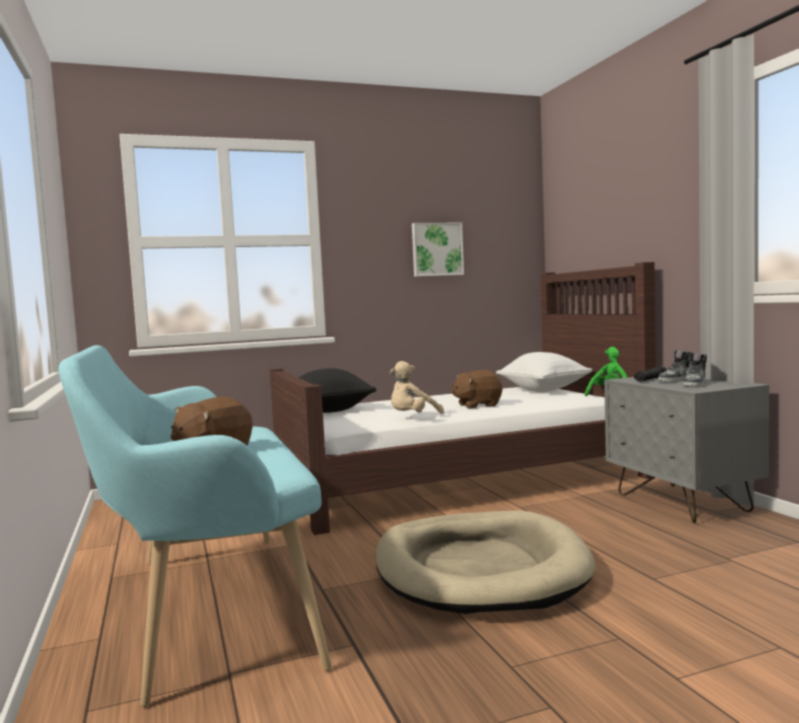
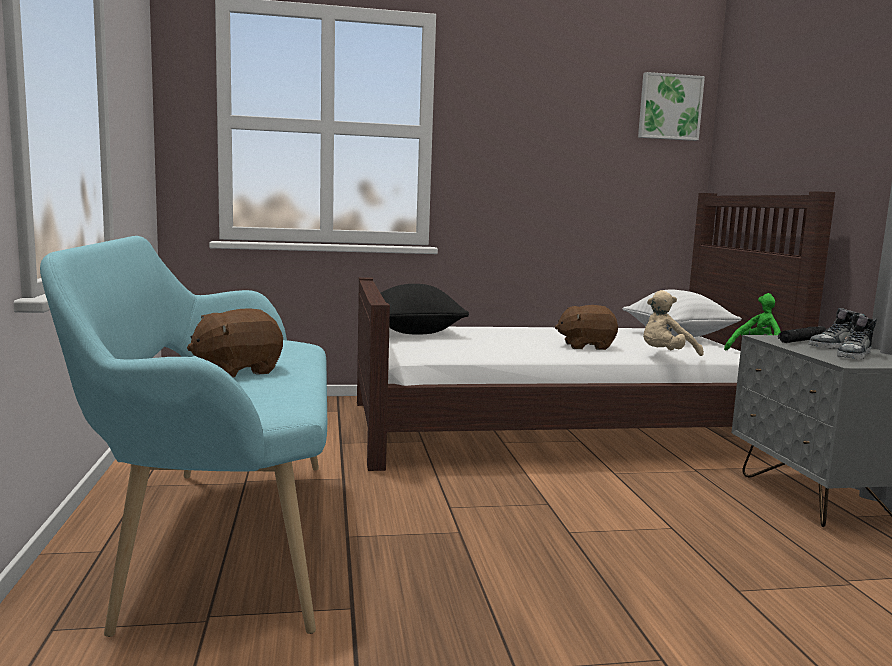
camera: 10 degrees right, 5 degrees up
beige dog bed [375,510,596,614] -> none
beige plush toy [390,361,444,414] -> beige plush toy moved to [643,290,704,356]
picture [412,223,464,277] -> picture moved to [638,72,705,141]

